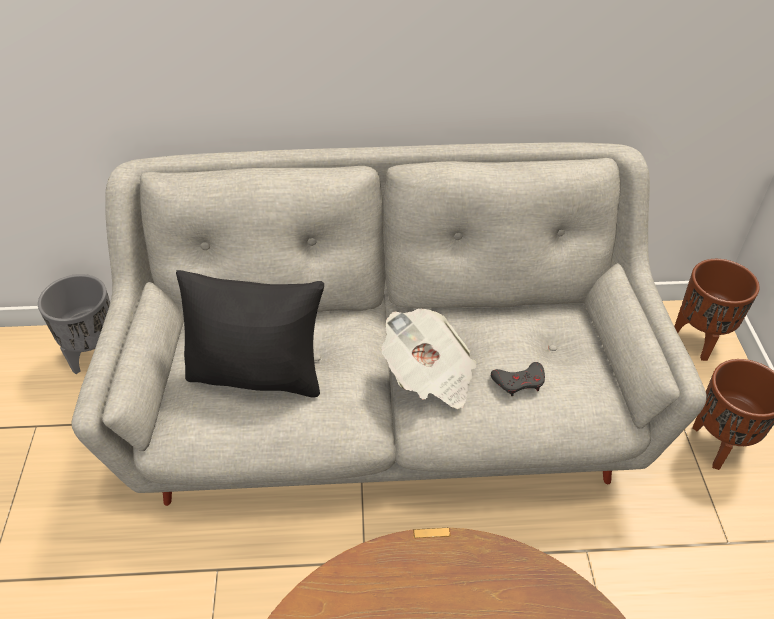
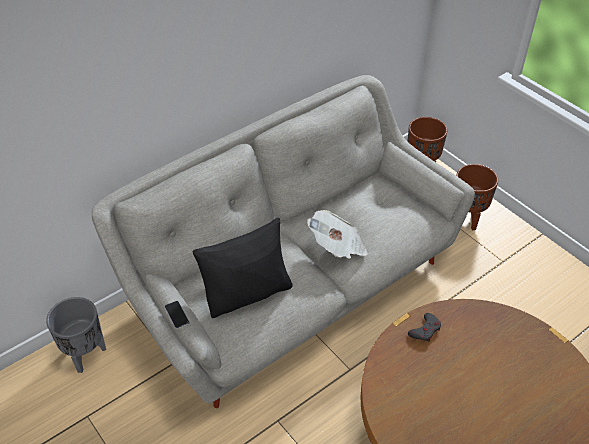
camera: 35 degrees left, 0 degrees up
grey game controller [491,362,545,396] -> grey game controller moved to [408,313,441,342]
none -> phone [164,301,190,329]

